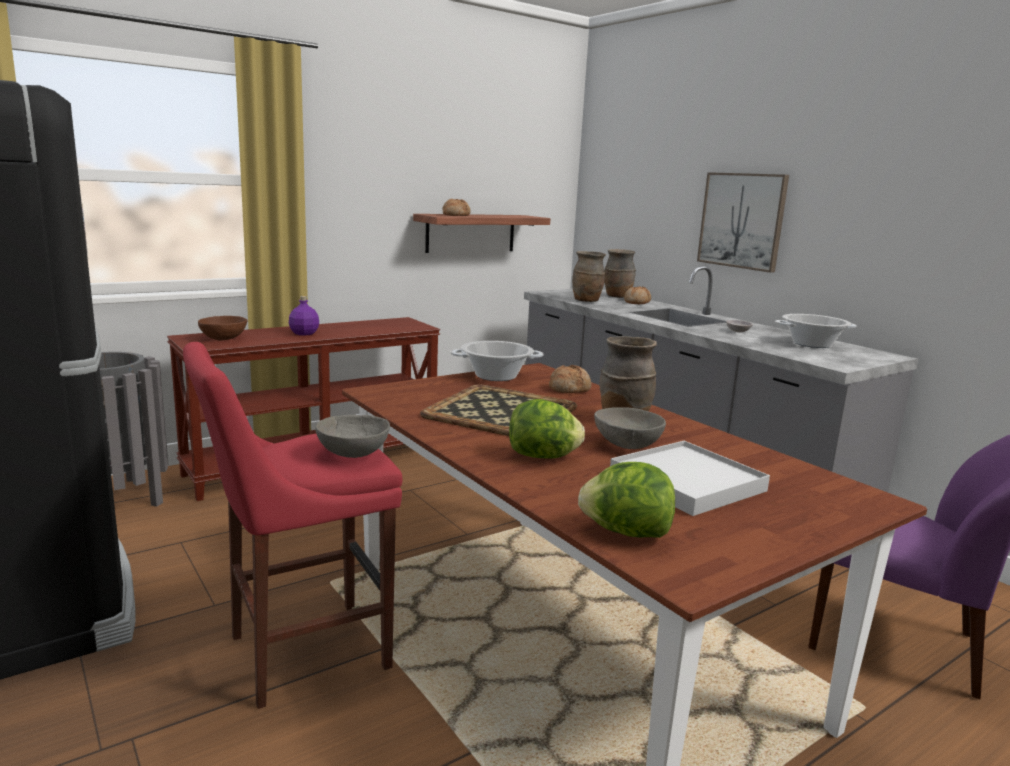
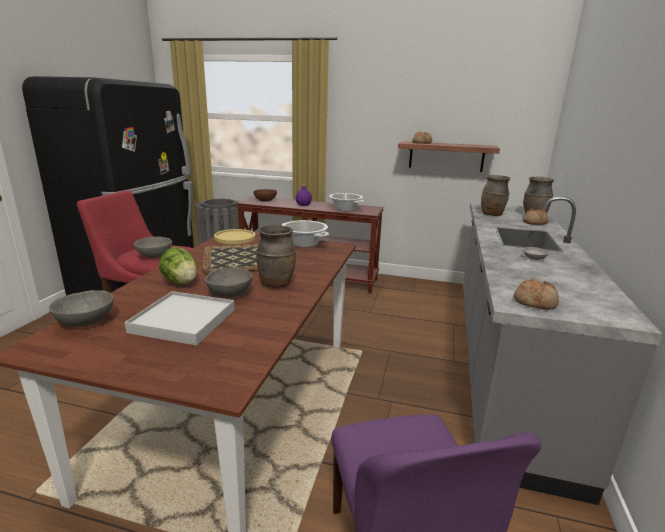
camera: 50 degrees right, 5 degrees up
bread [549,365,592,393] -> bread moved to [514,279,559,310]
lettuce [578,462,675,538] -> grey bowl [49,290,114,327]
picture [697,172,789,273] -> none
cooking pot [775,314,857,348] -> cooking pot moved to [329,193,364,211]
none -> yellow plate [214,229,256,244]

